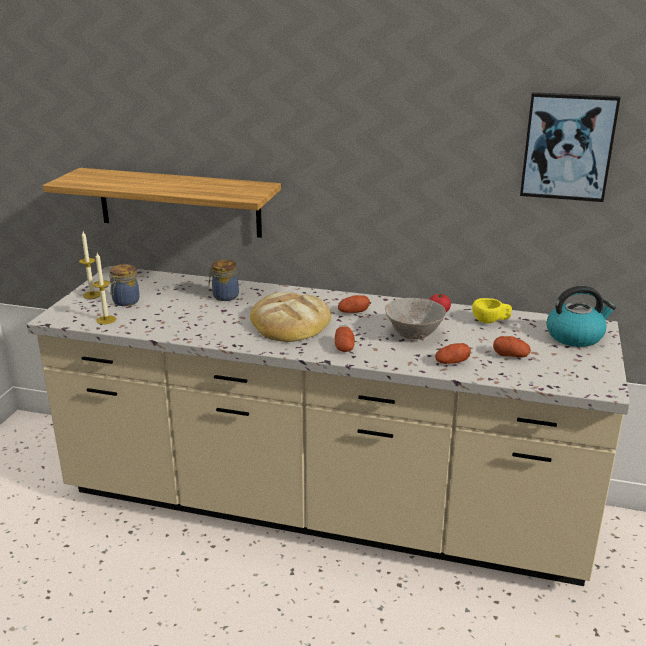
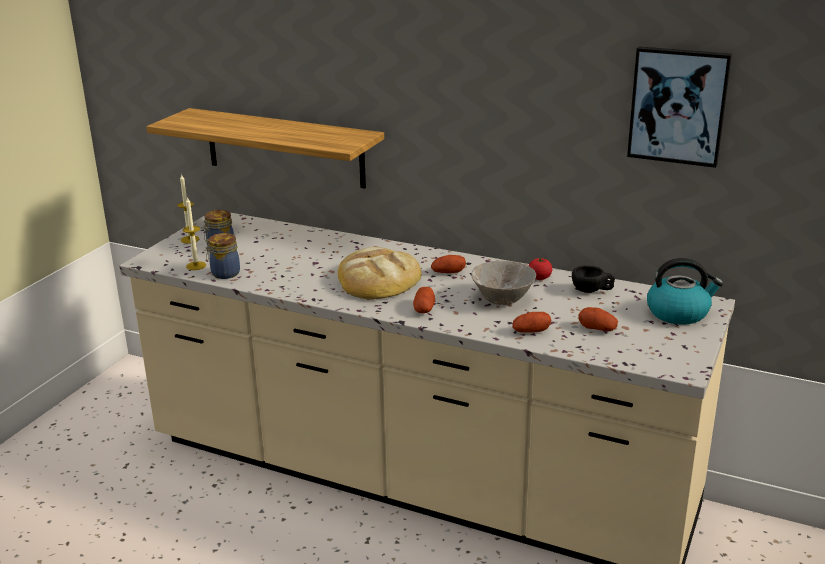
camera: 10 degrees right, 0 degrees up
jar [208,260,239,301] -> jar moved to [205,233,240,279]
yellow cup [472,298,512,323] -> black cup [572,265,615,293]

